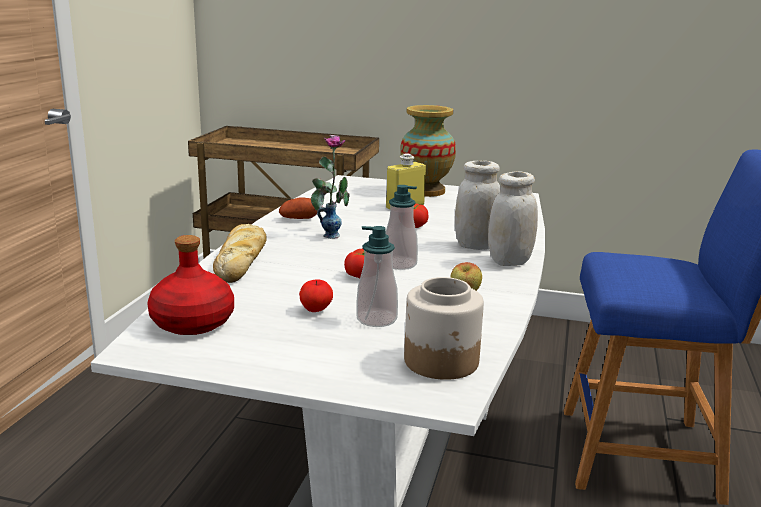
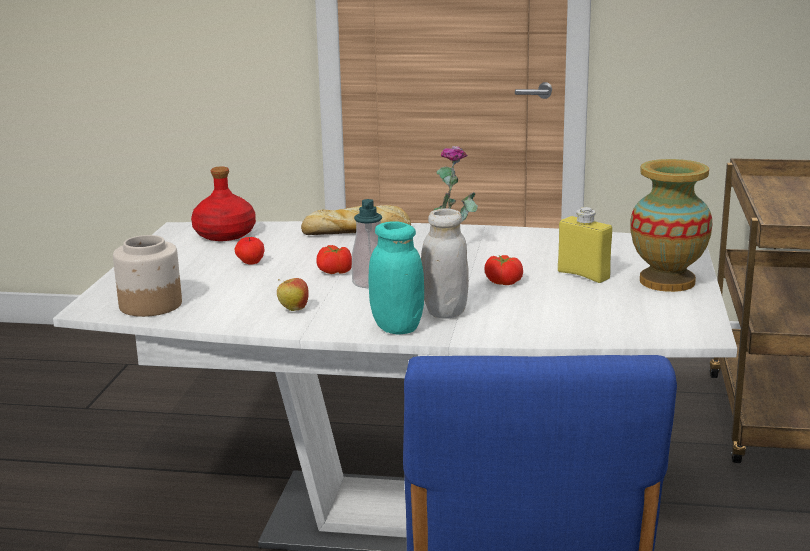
camera: 85 degrees right, 0 degrees up
potato [279,197,317,219] -> none
soap dispenser [356,226,398,327] -> none
white jar [488,171,538,266] -> turquoise jar [368,221,424,335]

